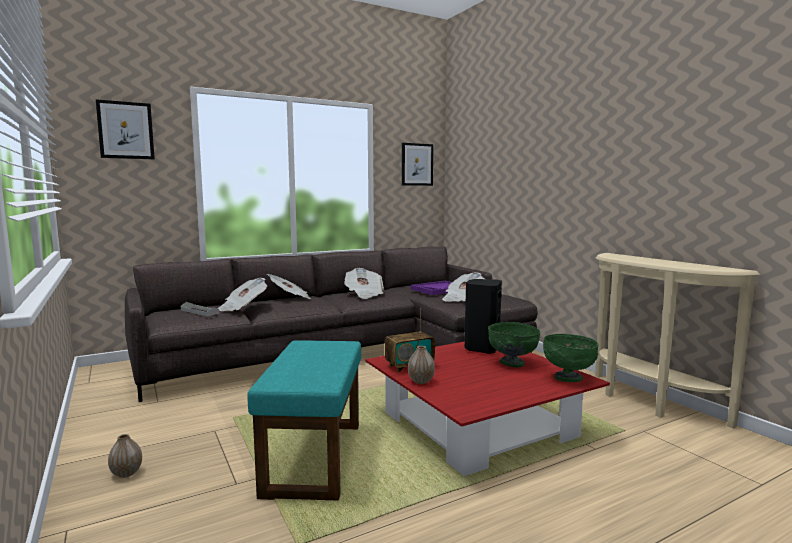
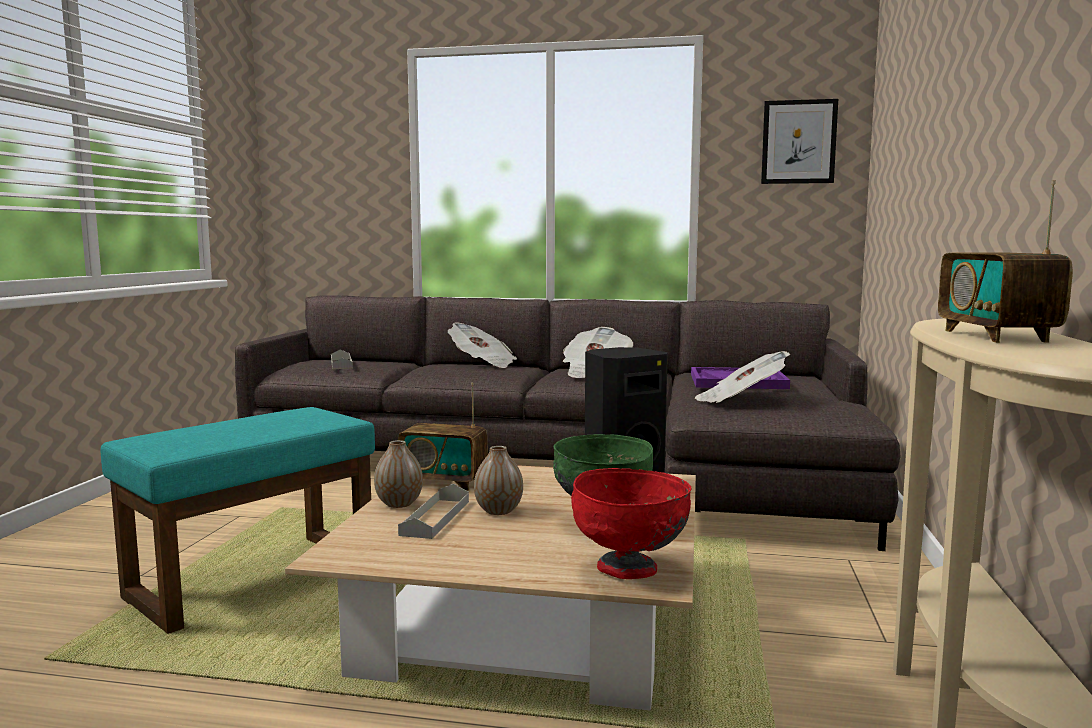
camera: 40 degrees right, 0 degrees up
picture [96,99,155,159] -> none
vase [108,434,142,478] -> vase moved to [474,446,523,515]
newspaper [218,278,267,311] -> none
red coffee table [365,341,610,476] -> beige coffee table [285,465,696,711]
green bowl [543,334,599,382] -> red bowl [571,468,692,579]
none -> grey tray [398,484,469,539]
none -> radio [938,181,1073,343]

